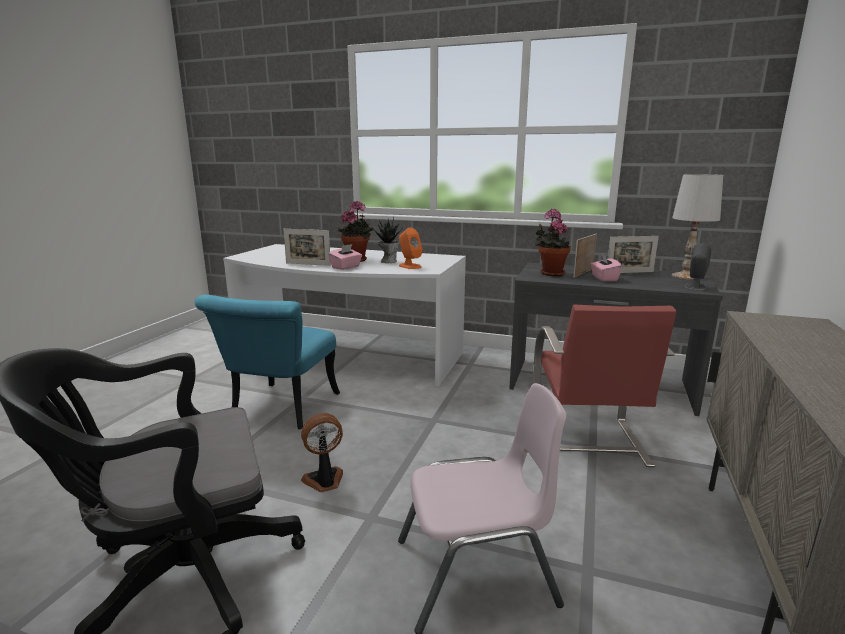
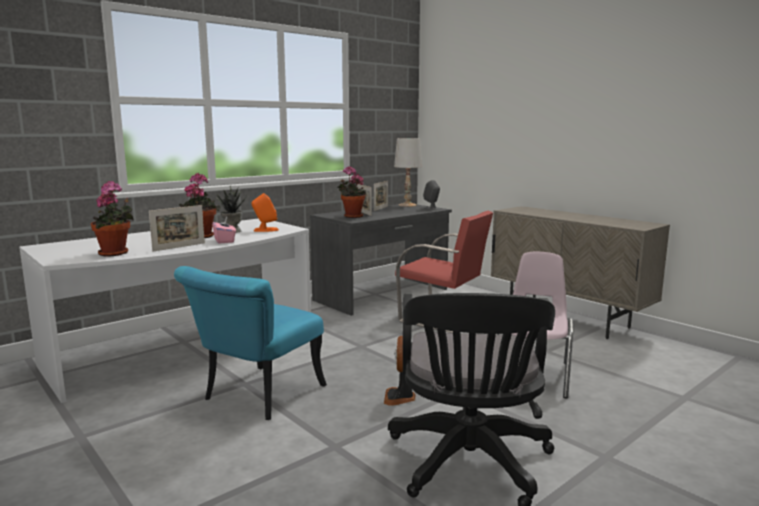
camera: 60 degrees left, 5 degrees down
turquoise chair [194,295,340,429] -> turquoise chair turned 75 degrees clockwise [174,266,327,420]
pink tissue box [591,254,622,281] -> none
none -> potted plant [91,181,134,257]

